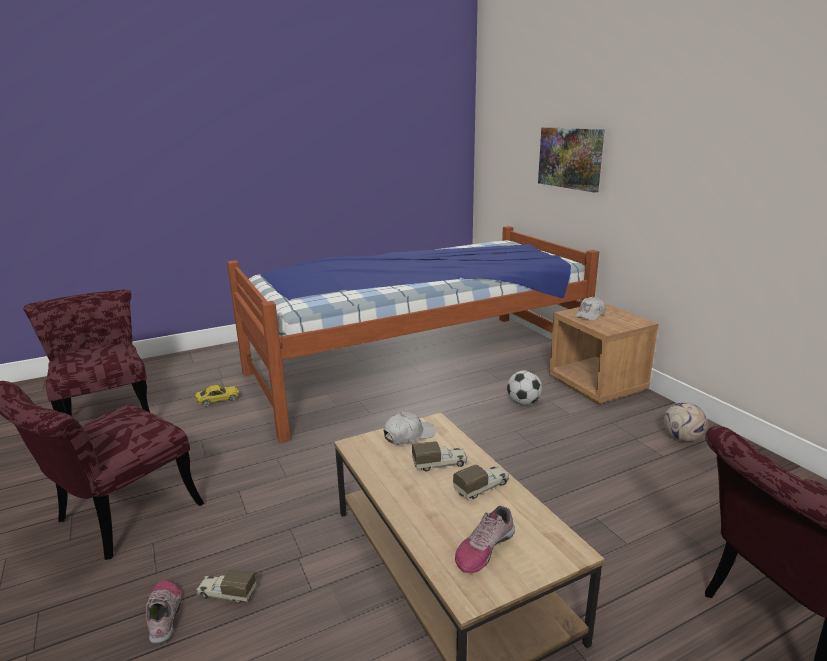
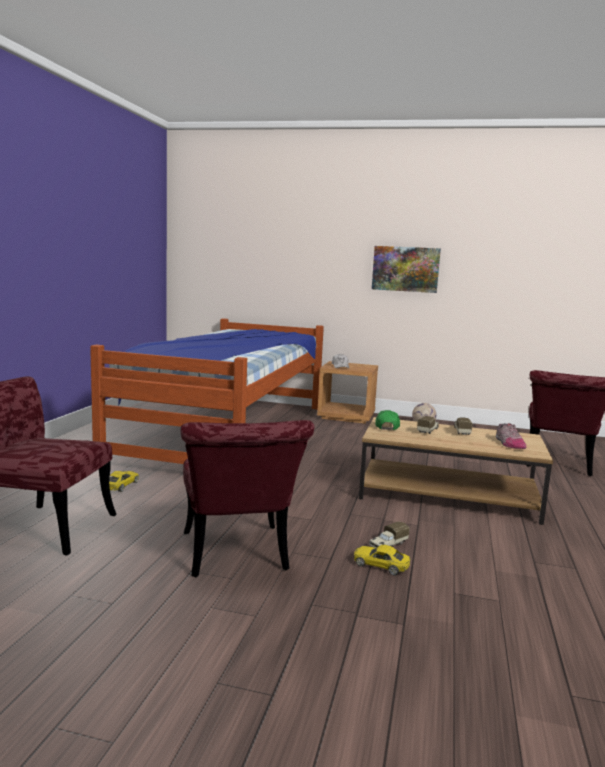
camera: 50 degrees left, 10 degrees down
shoe [146,581,182,645] -> yellow toy car [354,545,410,575]
white cap [383,411,435,445] -> green cap [375,410,400,430]
football [507,370,542,405] -> none
picture [538,127,605,193] -> picture moved to [372,246,441,293]

